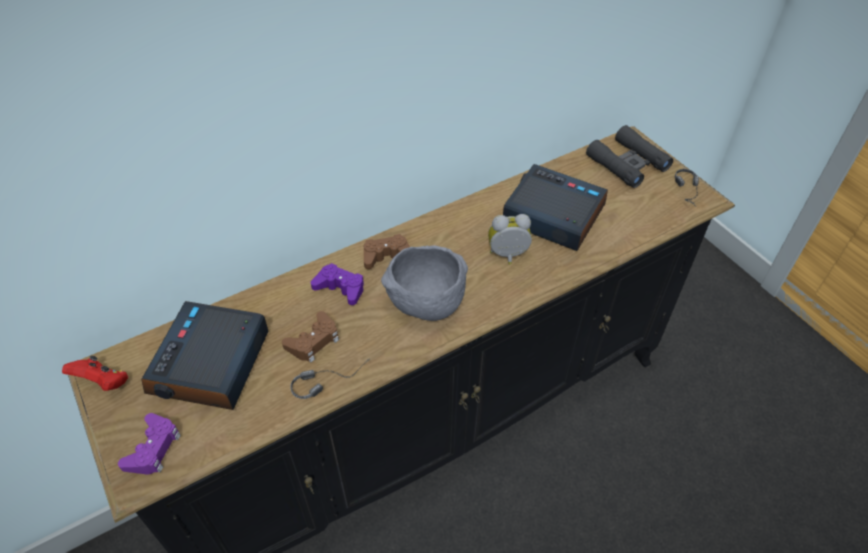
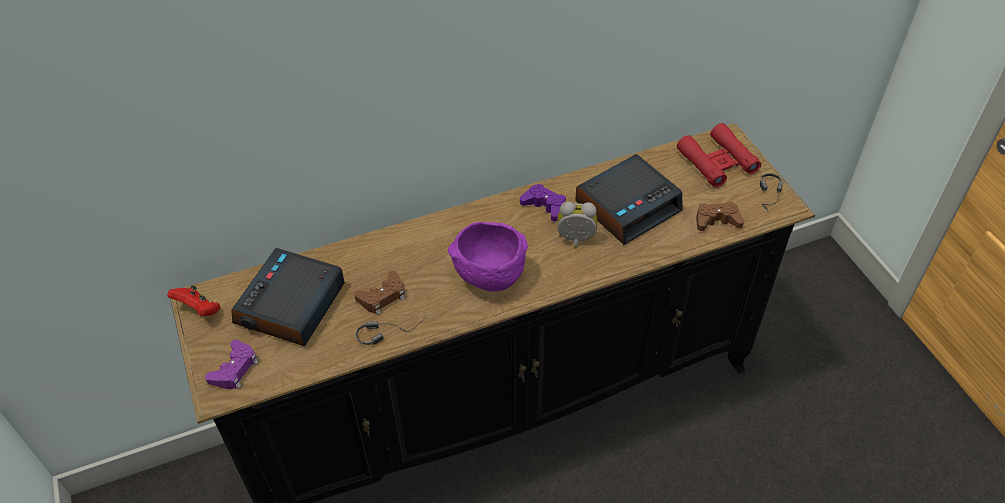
camera: 10 degrees right, 0 degrees up
purple game controller [311,263,364,305] -> purple game controller moved to [520,184,566,221]
brown game controller [364,234,410,269] -> brown game controller moved to [696,201,744,231]
grey bowl [381,245,468,321] -> purple bowl [448,222,528,292]
alarm clock [503,164,608,251] -> alarm clock turned 105 degrees clockwise [575,154,683,245]
black binoculars [586,125,673,188] -> red binoculars [677,123,761,188]

